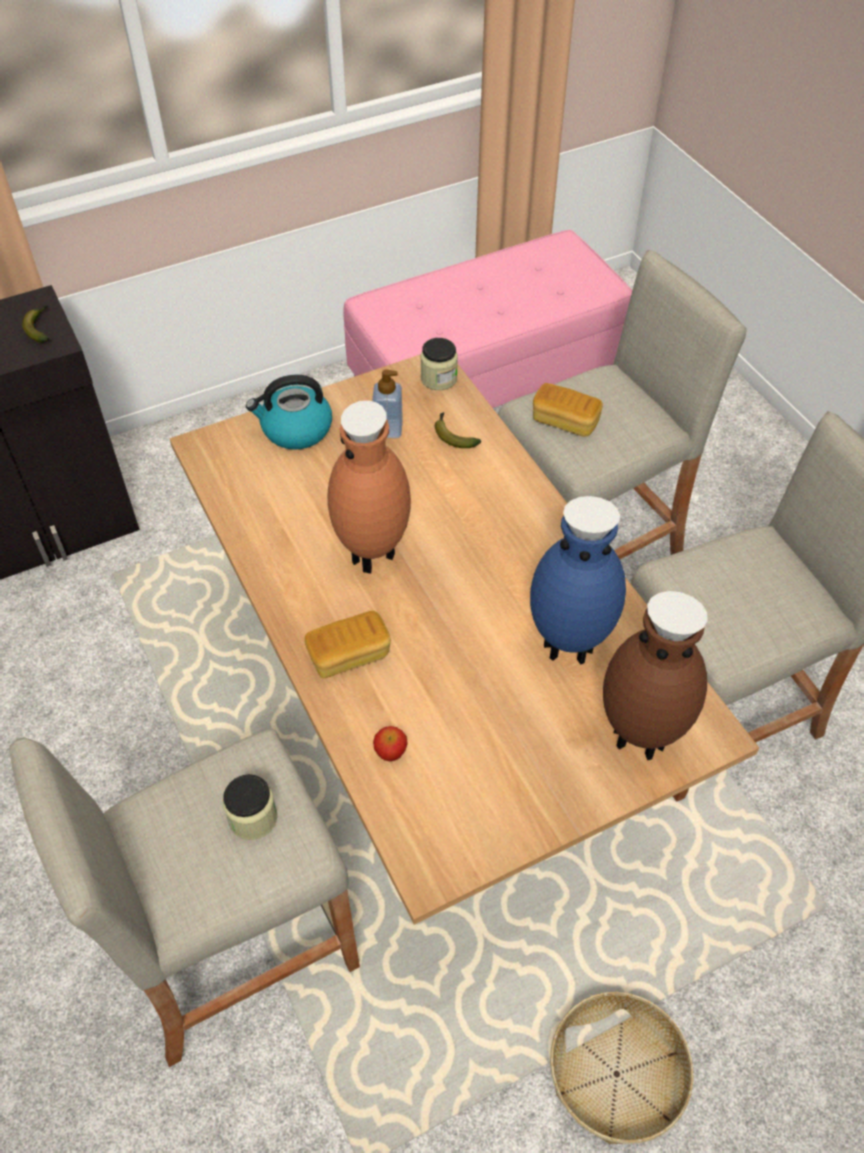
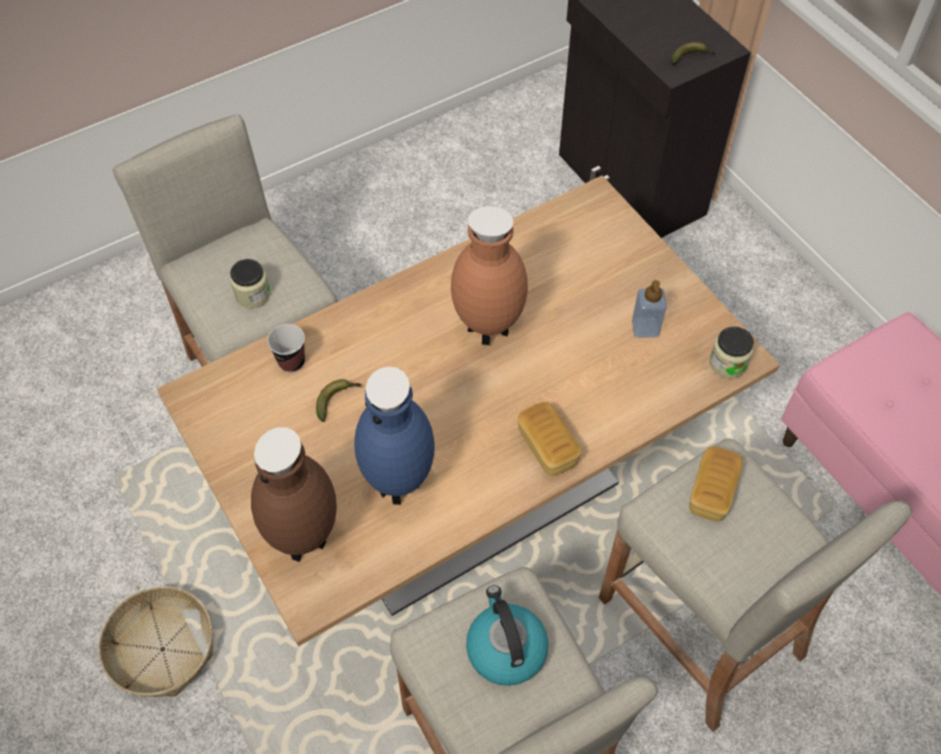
camera: 85 degrees right, 5 degrees up
kettle [246,375,332,450] -> kettle moved to [466,585,548,686]
bread [305,610,391,679] -> bread moved to [518,402,582,476]
apple [373,726,408,761] -> cup [267,324,305,372]
banana [435,412,481,448] -> banana moved to [316,379,361,422]

